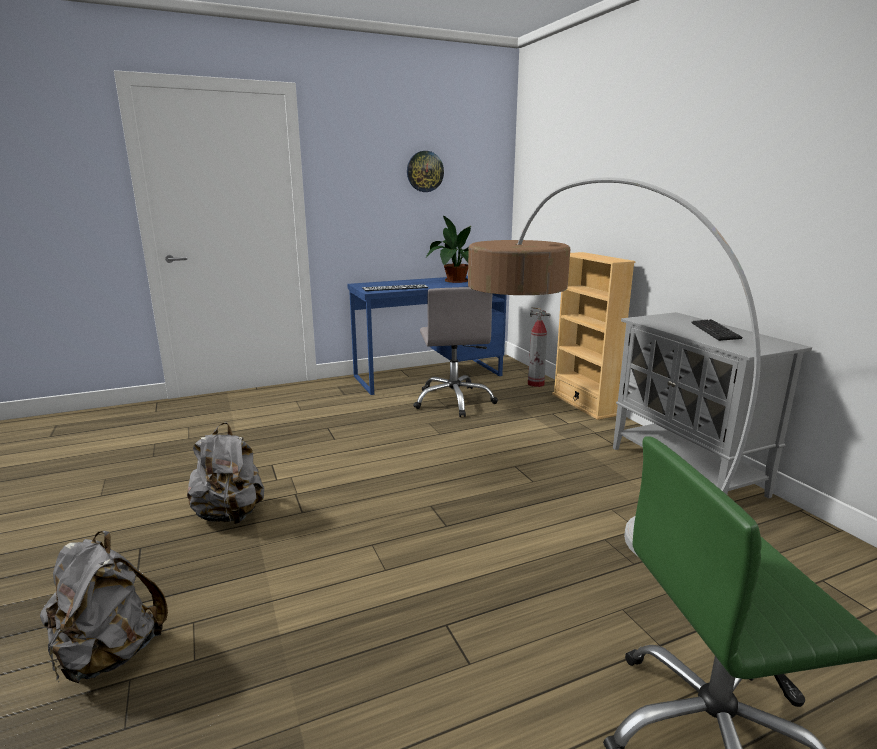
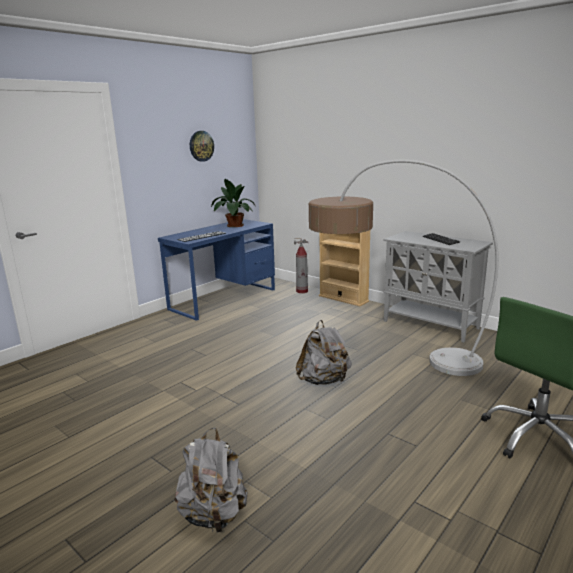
camera: 25 degrees left, 0 degrees up
grey backpack [187,422,264,524] -> grey backpack moved to [296,320,352,385]
grey office chair [413,287,498,417] -> none

